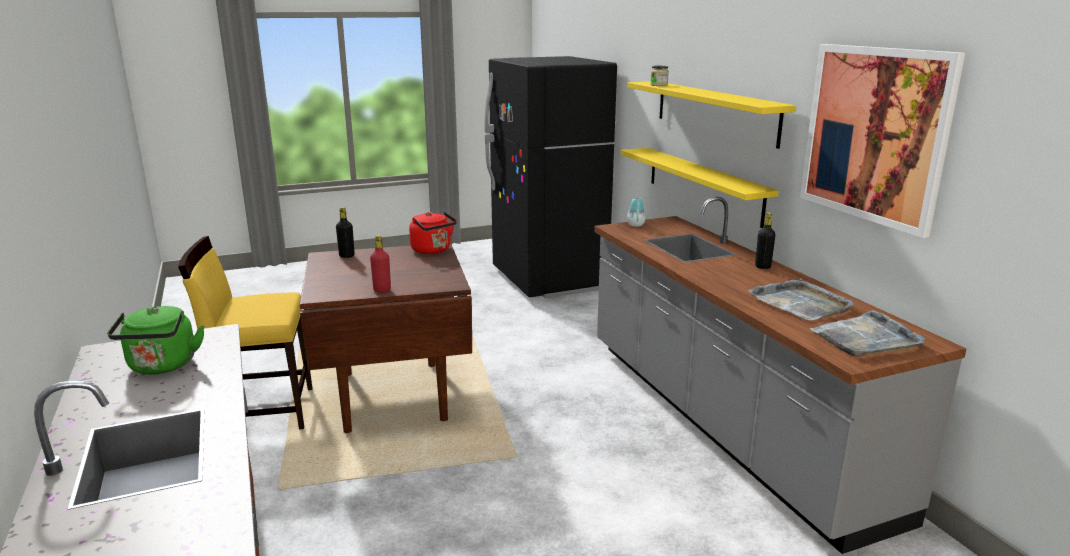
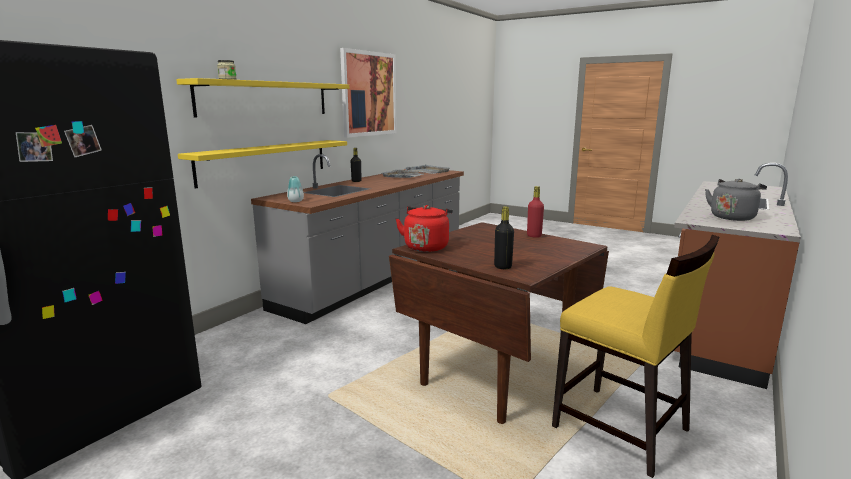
camera: 125 degrees left, 5 degrees down
green kettle [107,306,204,374] -> grey kettle [705,179,767,221]

